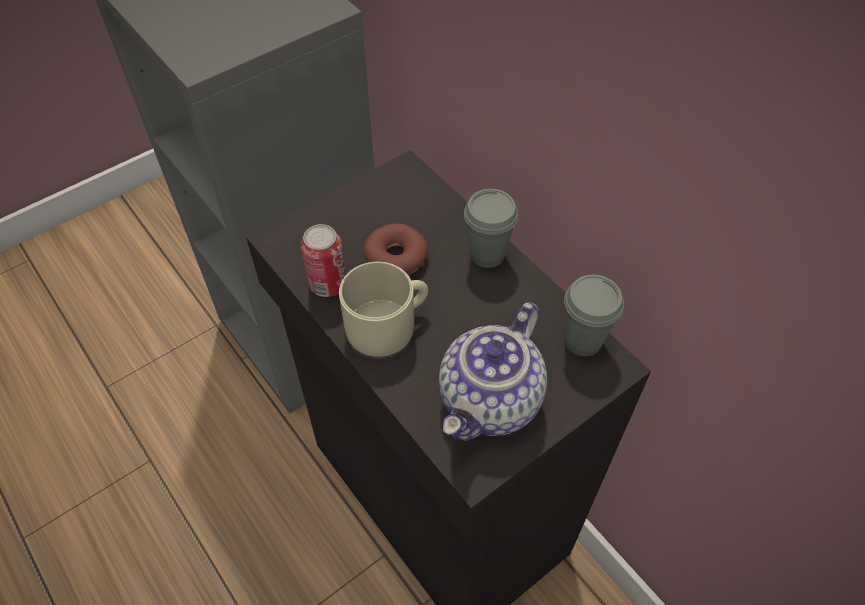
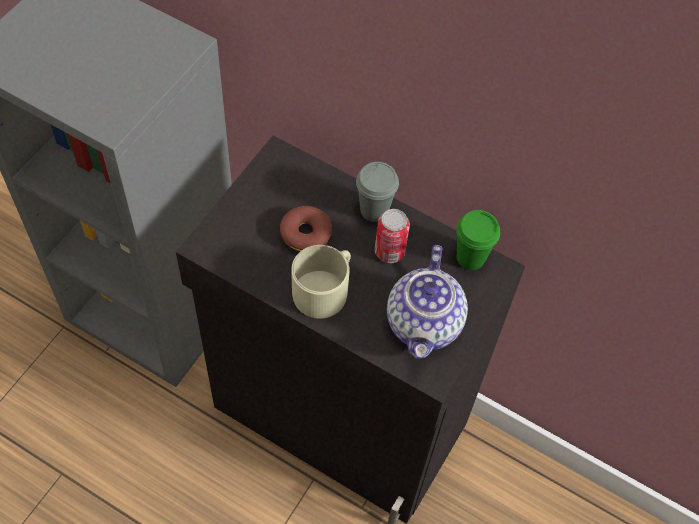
camera: 25 degrees left, 5 degrees up
can [301,224,346,297] -> can moved to [375,209,410,263]
grey cup [564,275,624,356] -> green cup [456,210,500,270]

